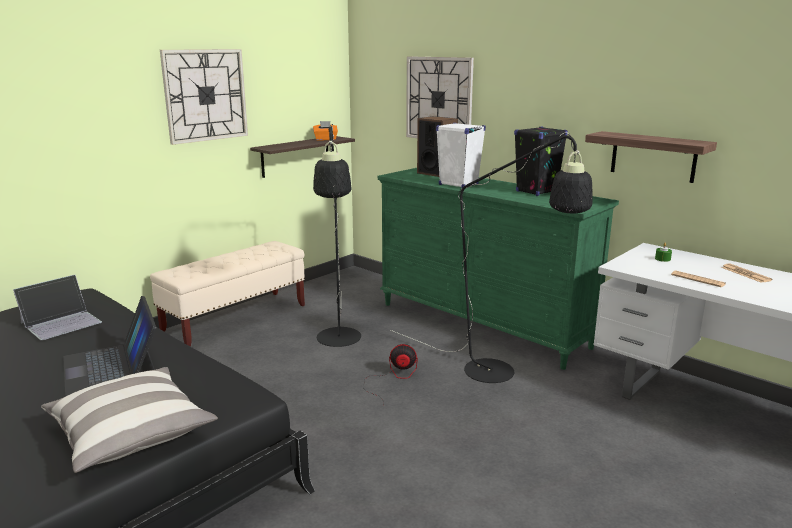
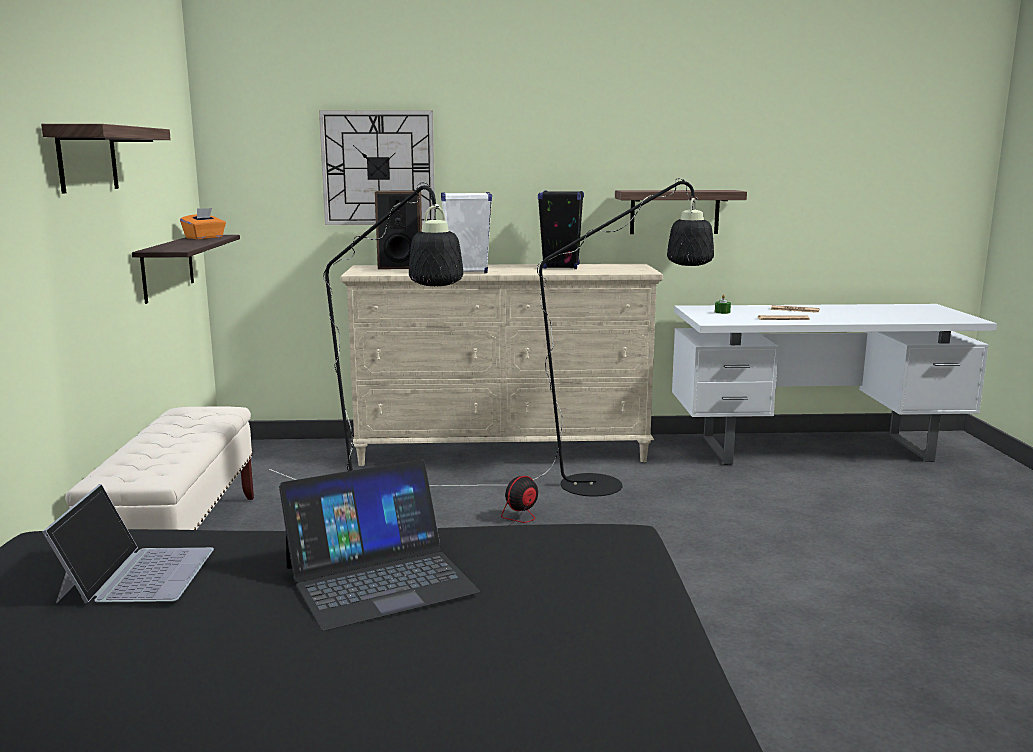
camera: 45 degrees left, 5 degrees down
pillow [41,367,218,473] -> none
laptop [63,296,156,396] -> laptop turned 45 degrees counterclockwise [279,459,480,631]
wall clock [160,49,248,145] -> shelf [41,124,171,194]
green dresser [378,168,619,370] -> beige dresser [341,264,663,466]

